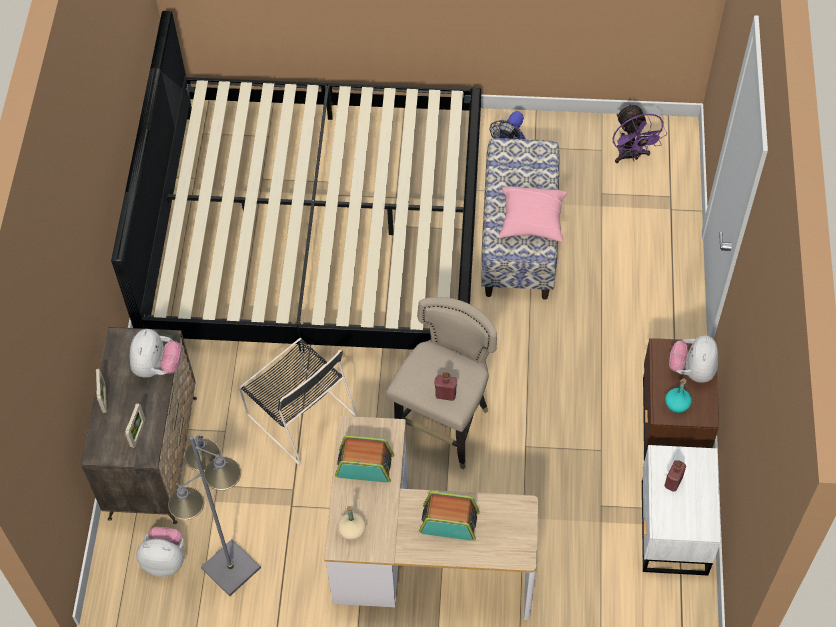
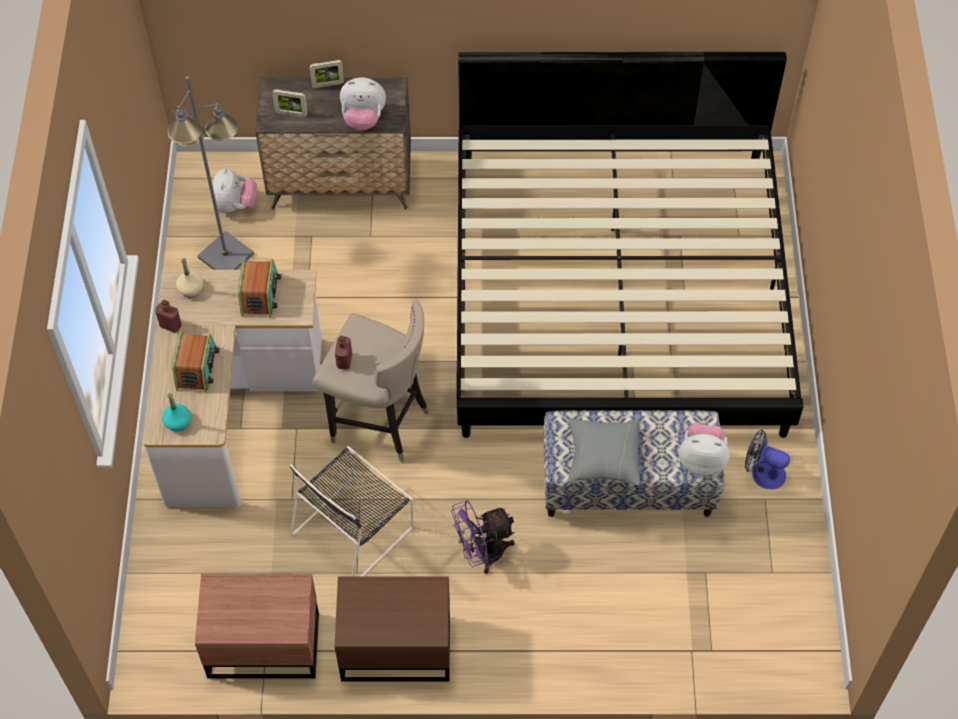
camera: 85 degrees right, 0 degrees up
black chair [239,338,358,465] -> black chair moved to [290,446,413,577]
pink pillow [499,187,567,241] -> grey pillow [568,418,640,485]
purple fan [613,103,667,163] -> purple fan moved to [451,500,515,574]
white nightstand [642,445,721,575] -> brown nightstand [195,574,319,679]
red bottle [664,460,686,491] -> red bottle moved to [155,300,181,333]
turquoise bottle [665,378,692,413] -> turquoise bottle moved to [162,393,191,431]
plush toy [669,335,718,383] -> plush toy moved to [679,423,730,476]

